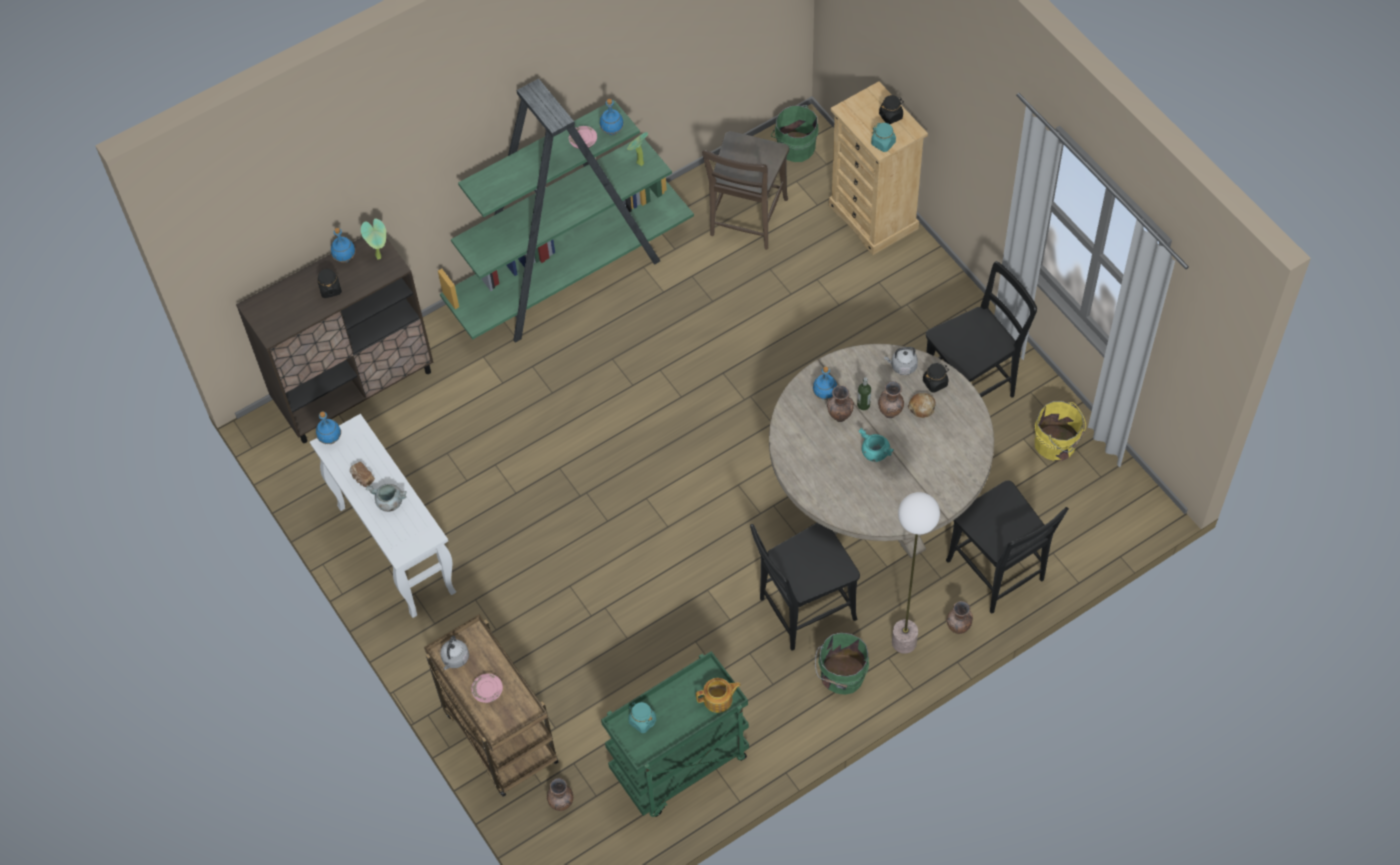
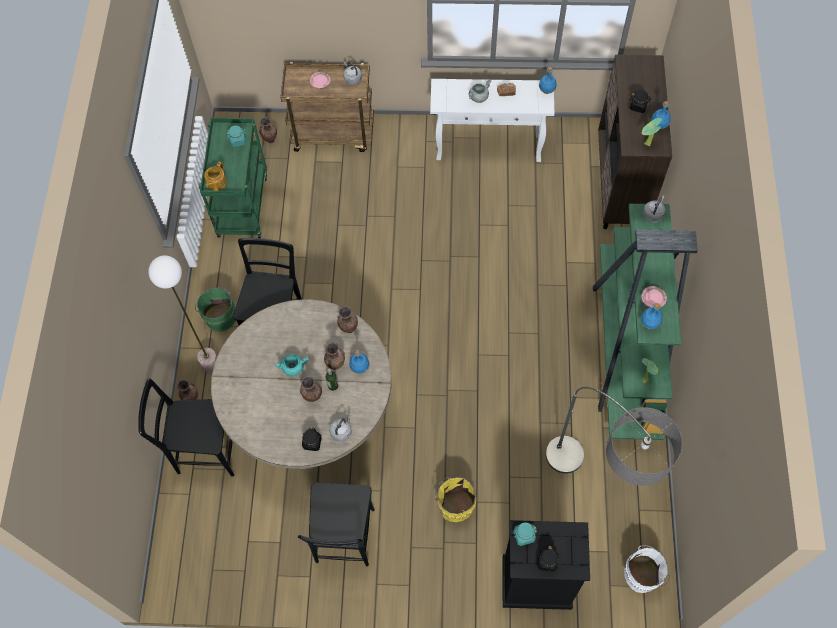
camera: 125 degrees right, 5 degrees up
brown chair [702,131,789,250] -> floor lamp [546,387,682,486]
green bucket [771,105,819,162] -> white bucket [624,545,670,593]
beige dresser [829,81,928,255] -> black dresser [503,520,590,610]
bread [908,393,936,418] -> none
yellow bucket [1035,401,1086,461] -> yellow bucket moved to [434,477,476,522]
none -> brown vase [337,306,358,333]
none -> grey kettle [643,195,666,223]

